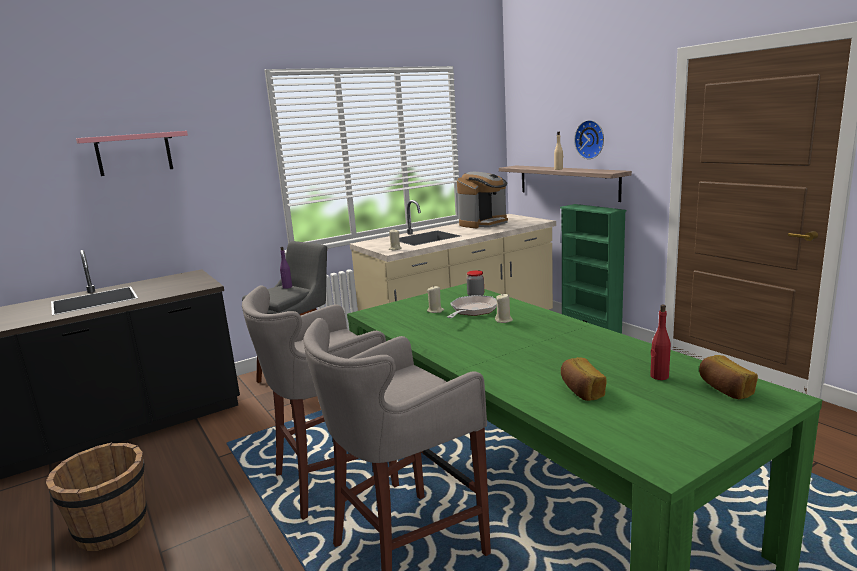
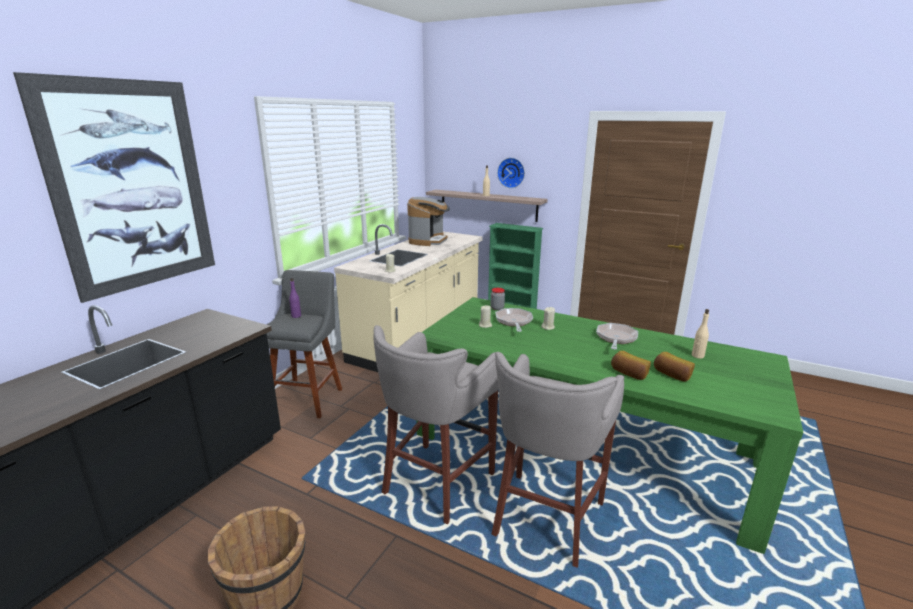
camera: 30 degrees left, 5 degrees up
pink shelf [76,131,188,176] -> picture [13,72,215,303]
red bottle [650,305,671,380] -> beige bottle [692,309,709,359]
bread [699,355,758,399] -> bread moved to [611,351,651,380]
none -> frying pan [596,323,638,349]

